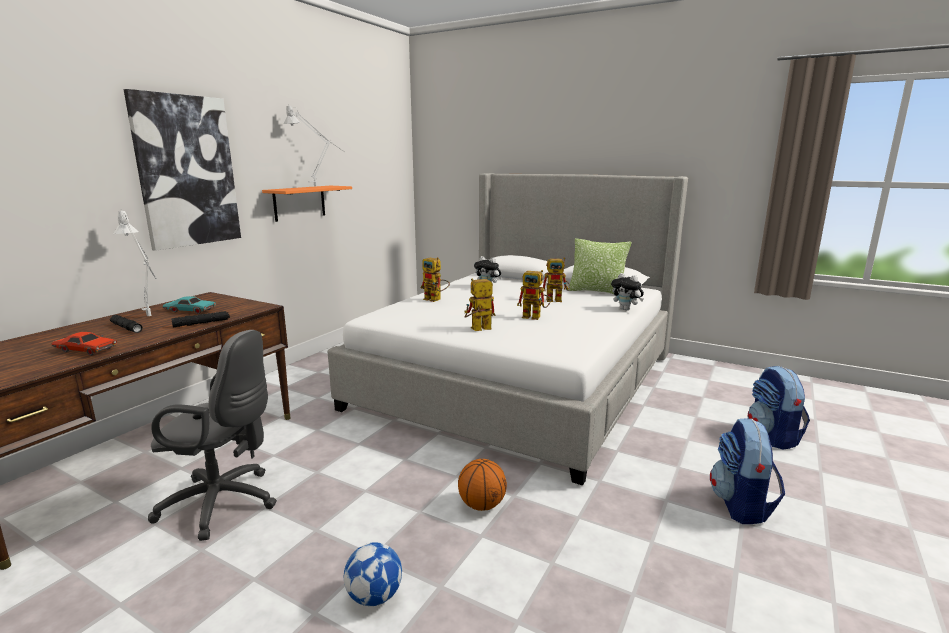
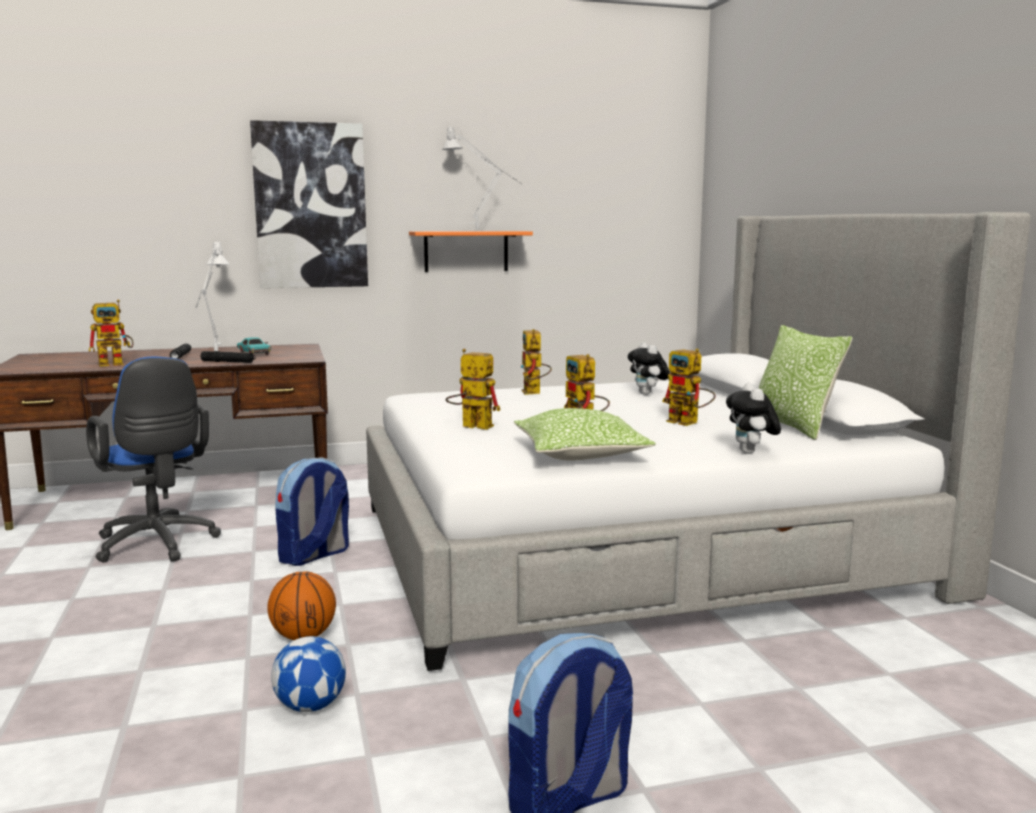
camera: 45 degrees right, 5 degrees down
red toy car [52,332,117,356] -> toy robot [89,300,133,367]
grey office chair [148,330,277,541] -> blue office chair [86,356,221,562]
football [344,542,402,606] -> football moved to [271,636,346,712]
backpack [748,366,810,450] -> backpack moved to [275,457,349,566]
none -> pillow [514,408,656,461]

